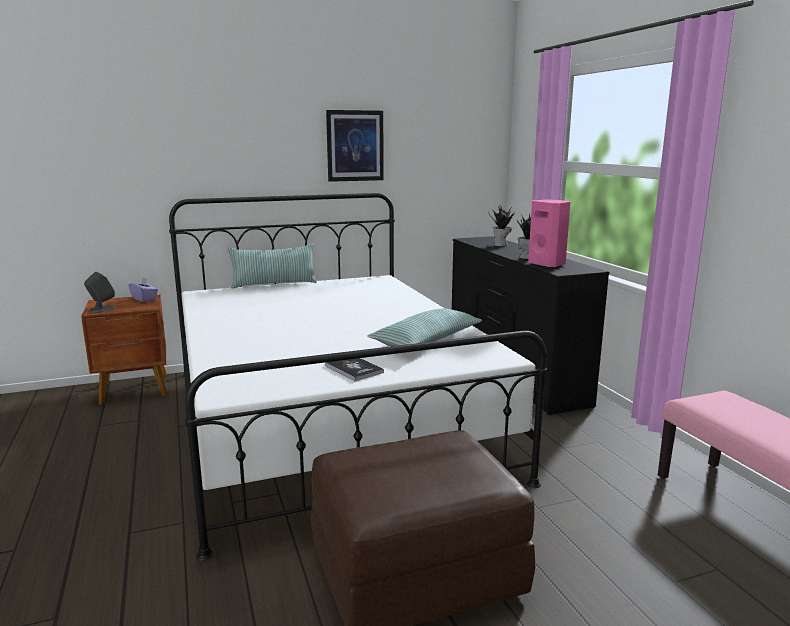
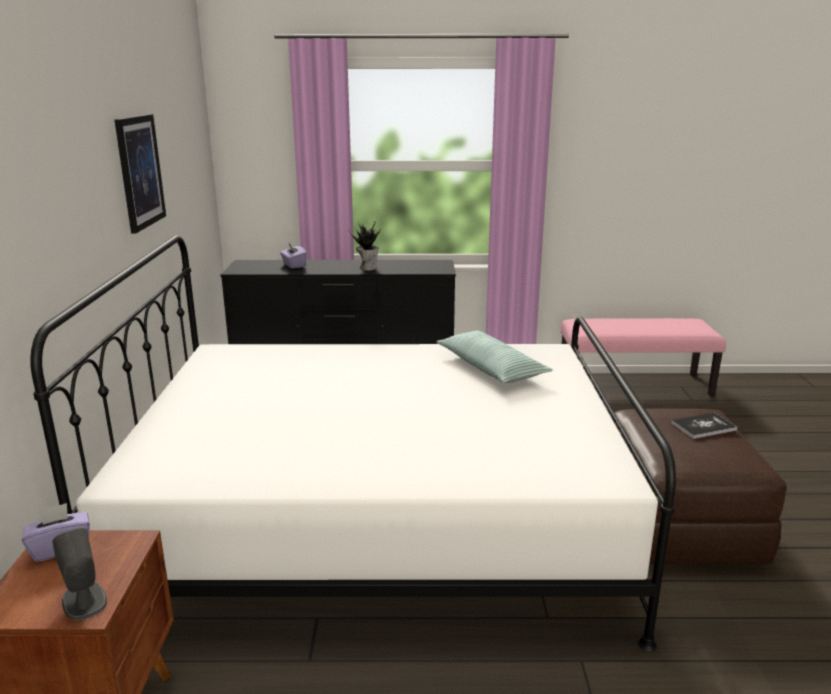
camera: 70 degrees left, 5 degrees up
pillow [228,244,317,288] -> none
book [325,358,384,381] -> book moved to [671,413,738,439]
potted plant [488,204,515,246] -> purple tissue box [280,243,307,269]
pink speaker [528,199,570,268] -> none

